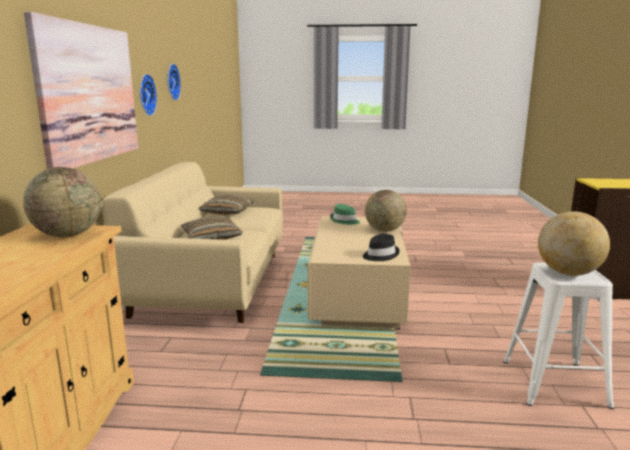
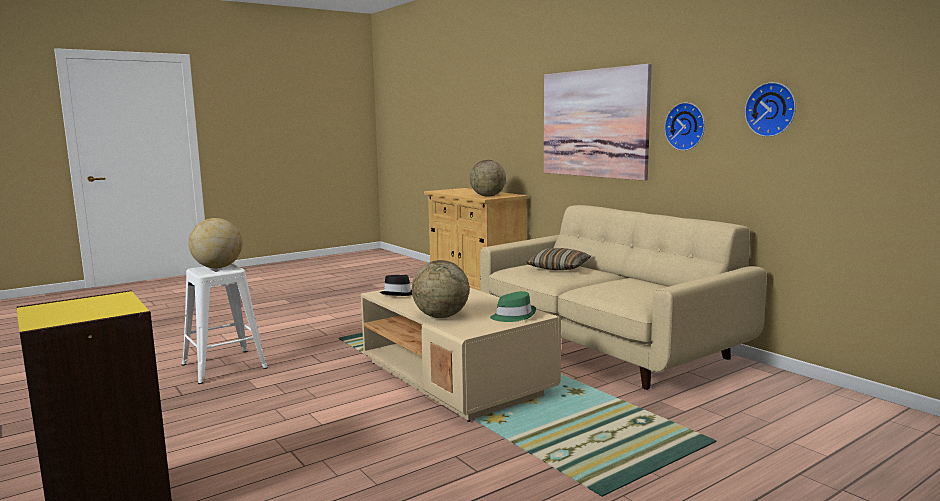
camera: 140 degrees right, 5 degrees down
pillow [198,195,254,215] -> none

